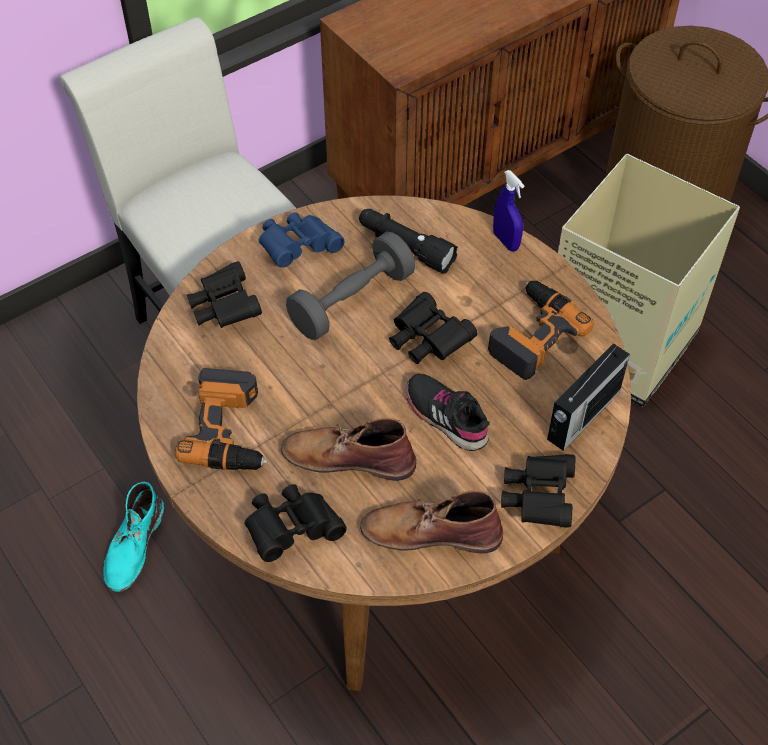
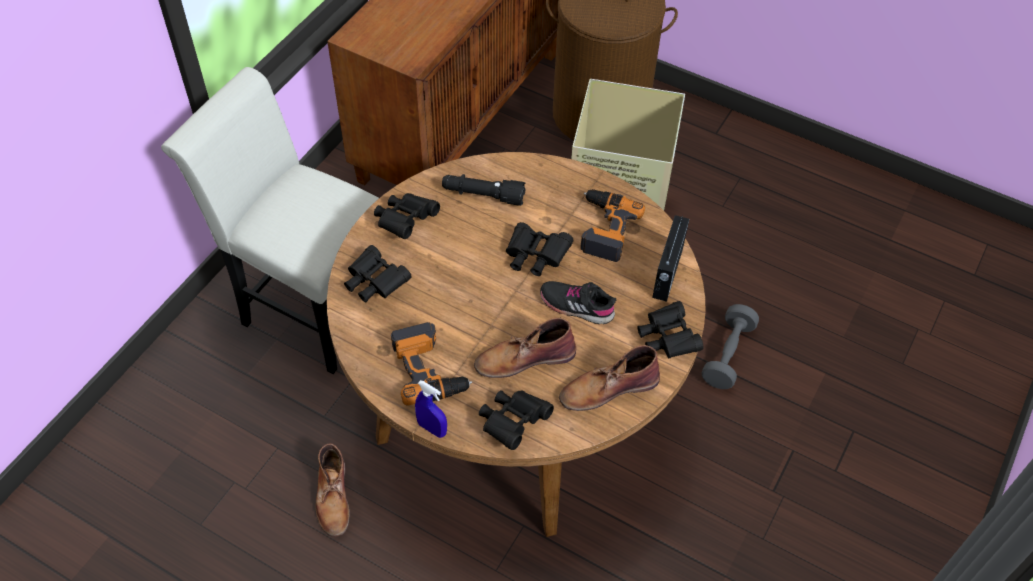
camera: 25 degrees left, 0 degrees up
turquoise boot [103,482,165,592] -> brown boot [315,443,350,537]
blue binoculars [259,212,344,268] -> black binoculars [374,193,440,239]
grey dumbbell [286,231,415,340] -> grey dumbbell moved to [702,304,759,389]
blue spray bottle [493,170,524,251] -> blue spray bottle moved to [415,380,447,438]

